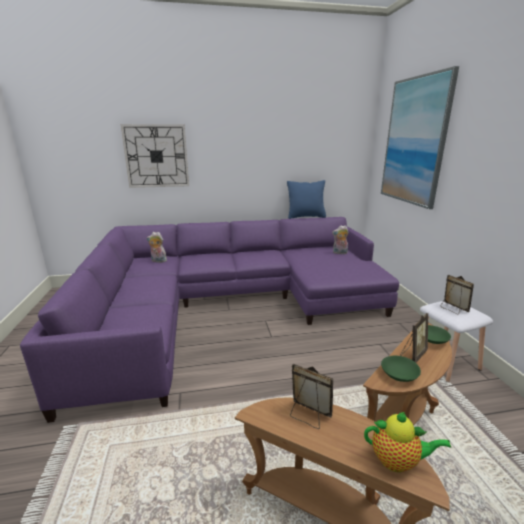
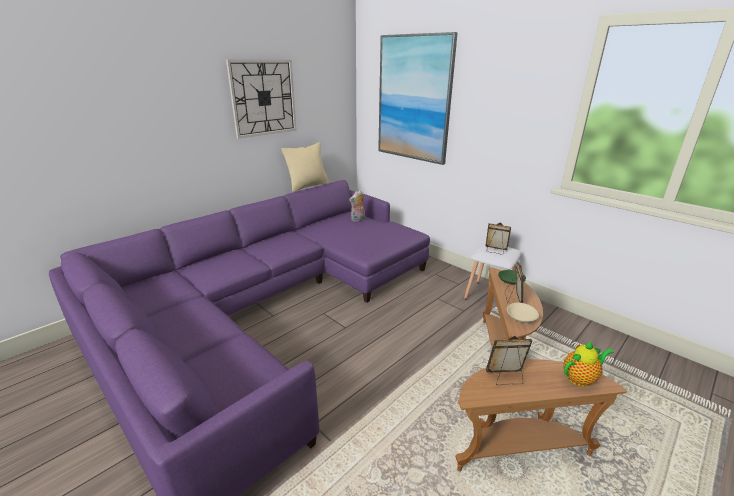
camera: 35 degrees left, 5 degrees up
wall clock [120,124,189,188] -> wall clock moved to [226,60,296,139]
plush toy [147,232,167,263] -> none
blue pillow [287,180,326,219] -> beige pillow [282,142,329,192]
green bowl [381,356,421,382] -> beige bowl [507,303,539,323]

